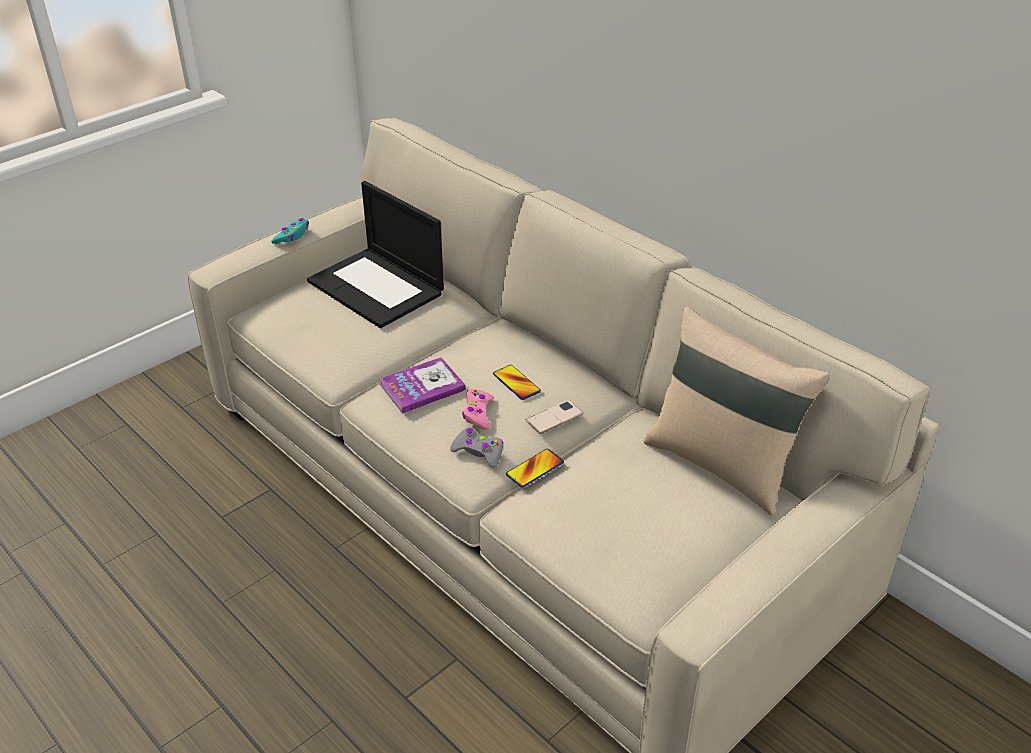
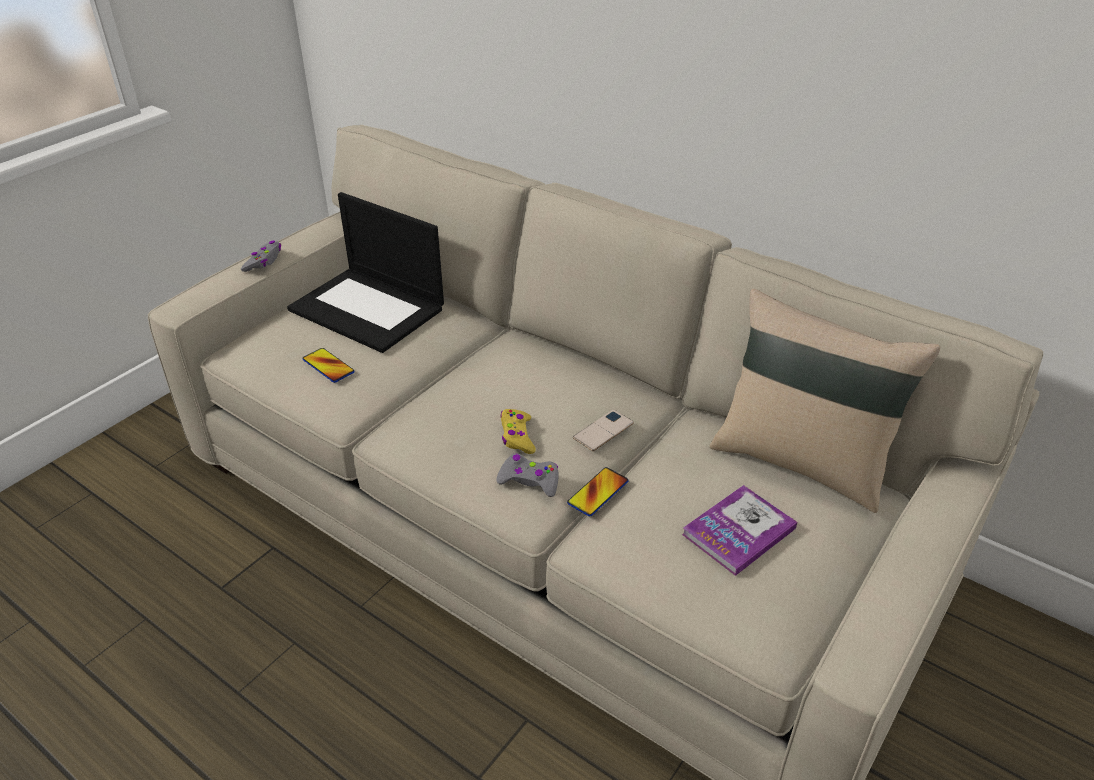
camera: 10 degrees left, 0 degrees up
turquoise game controller [271,218,309,244] -> grey game controller [241,241,281,272]
book [379,357,466,413] -> book moved to [682,485,797,576]
pink game controller [462,389,494,430] -> yellow game controller [500,409,536,454]
phone [493,365,541,400] -> phone moved to [302,348,355,383]

